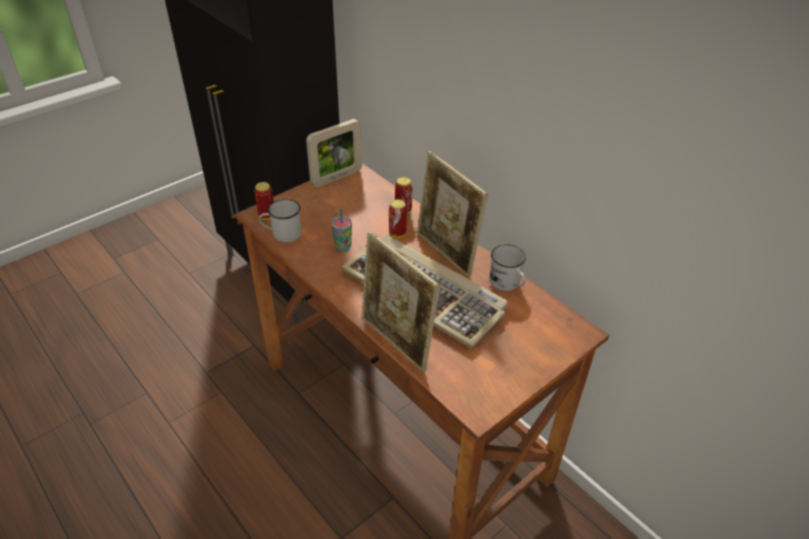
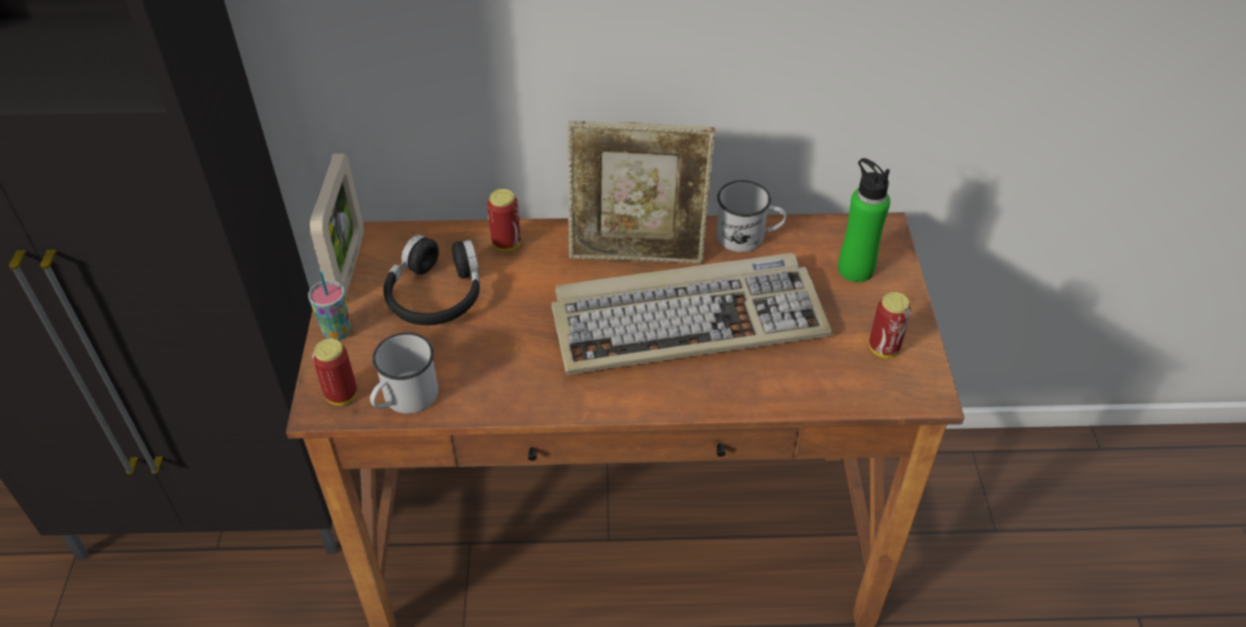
camera: 50 degrees left, 5 degrees up
cup [331,208,352,252] -> cup moved to [308,271,351,340]
picture frame [361,231,440,373] -> none
can [389,199,407,238] -> can moved to [869,292,911,358]
none -> black headphones [383,235,480,326]
none -> green bottle [838,158,890,282]

